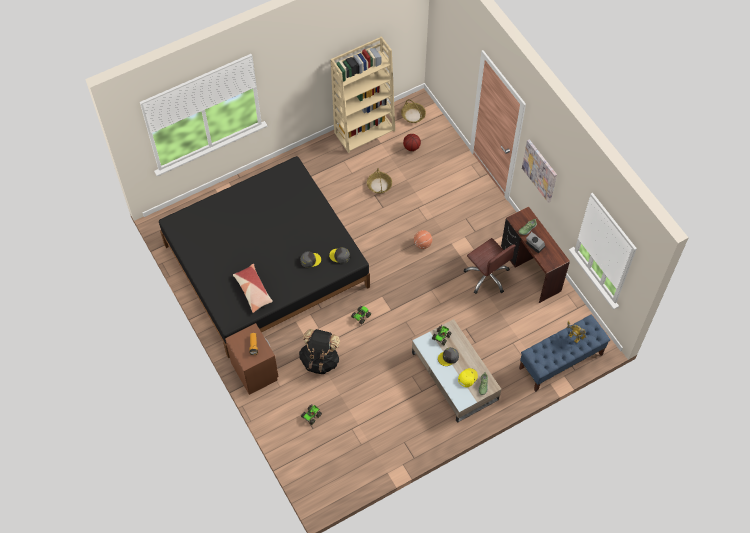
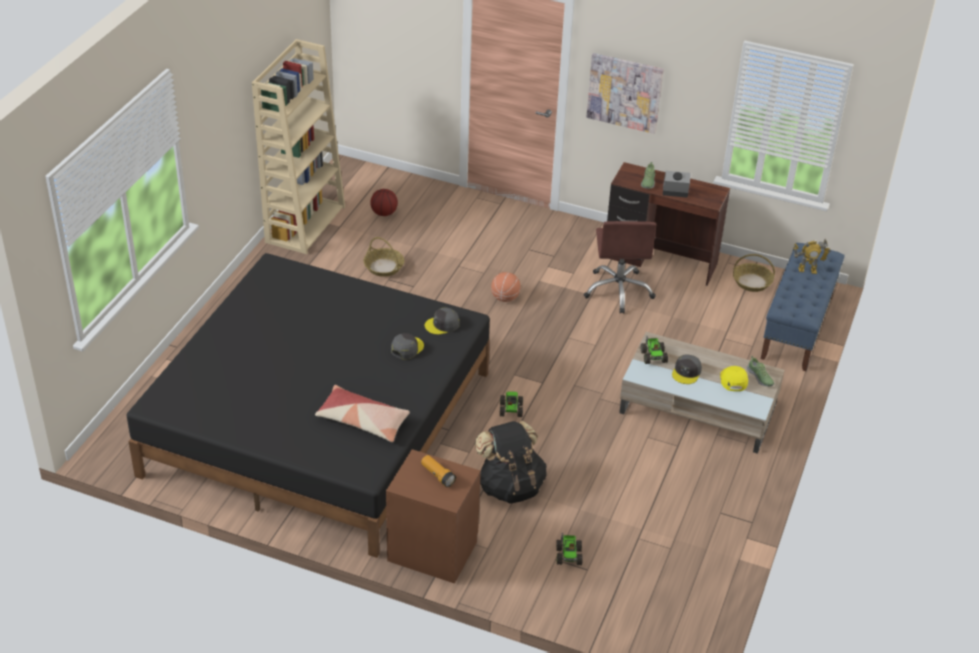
camera: 40 degrees left, 20 degrees down
basket [401,99,426,123] -> basket moved to [733,254,775,292]
brown office chair [464,238,516,294] -> brown office chair turned 75 degrees clockwise [584,221,656,314]

